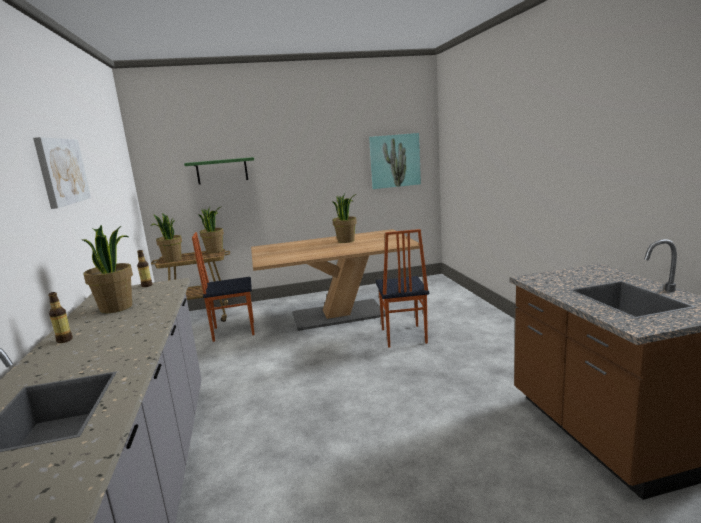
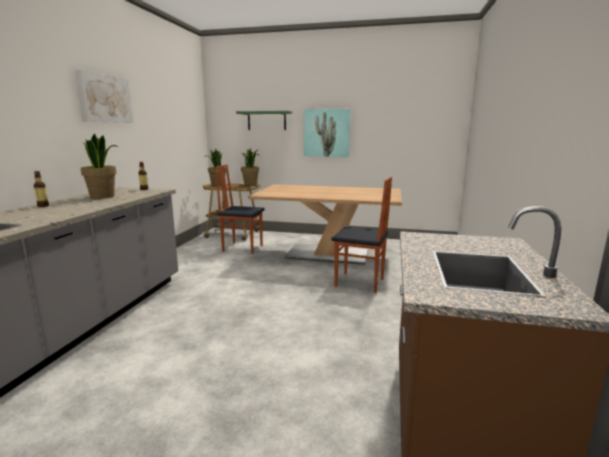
camera: 25 degrees right, 0 degrees up
potted plant [332,194,357,243] -> none
picture [369,133,421,189] -> picture moved to [304,109,350,157]
chair [376,229,429,348] -> chair turned 90 degrees counterclockwise [331,177,392,293]

